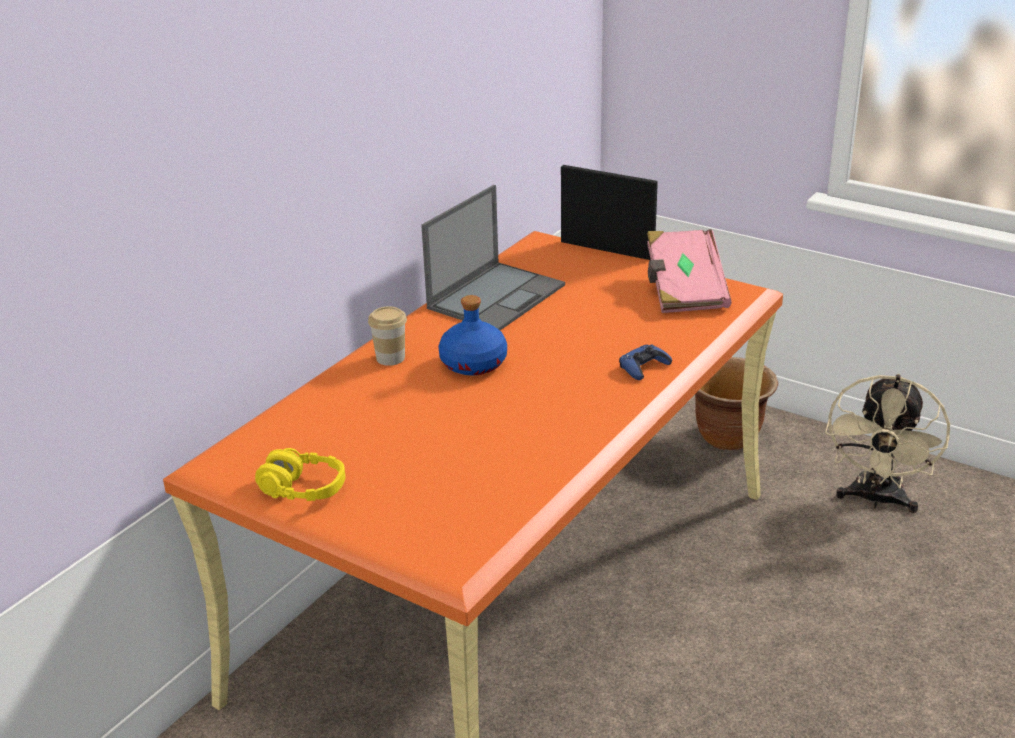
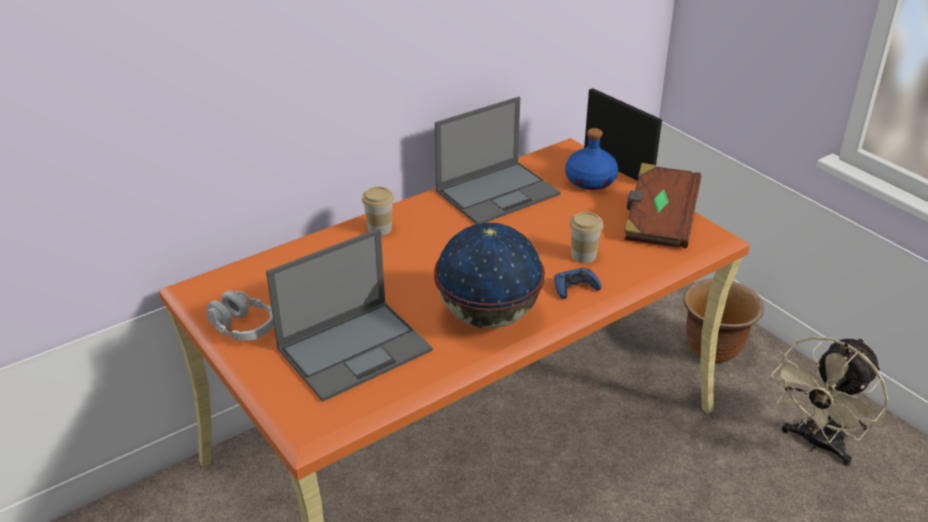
camera: 20 degrees right, 5 degrees up
yellow headphones [255,448,345,501] -> grey headphones [206,290,274,341]
blue bottle [438,295,507,375] -> blue bottle moved to [565,128,618,190]
pink book [647,229,732,313] -> brown book [624,163,702,248]
none -> laptop [266,228,433,402]
none -> globe [434,222,545,329]
none -> cup [570,212,603,263]

